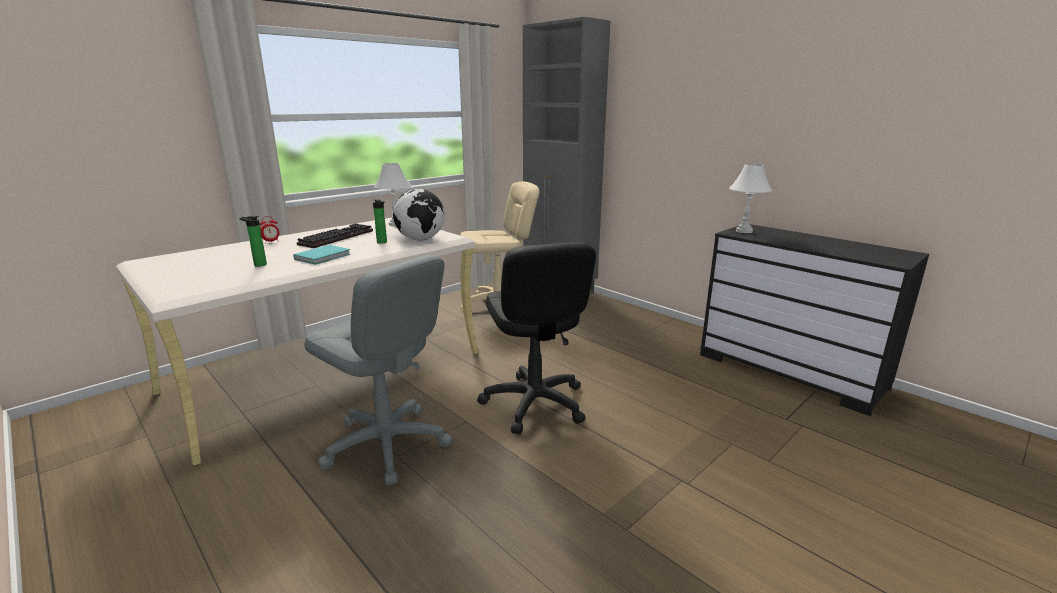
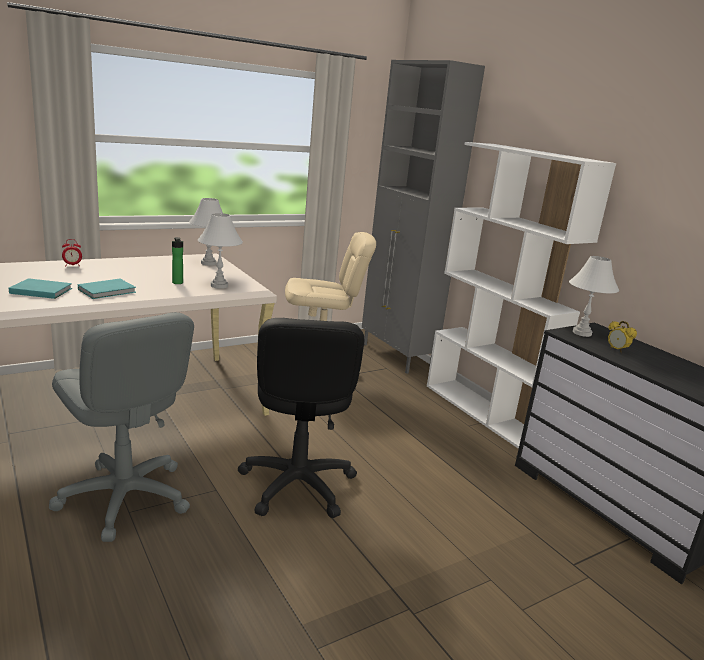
camera: 10 degrees right, 0 degrees up
bottle [240,216,267,267] -> turquoise book [9,278,72,299]
keyboard [297,223,373,248] -> none
globe [393,189,445,240] -> white table lamp [198,213,243,289]
none -> white bookcase [427,142,616,449]
none -> alarm clock [608,321,637,353]

